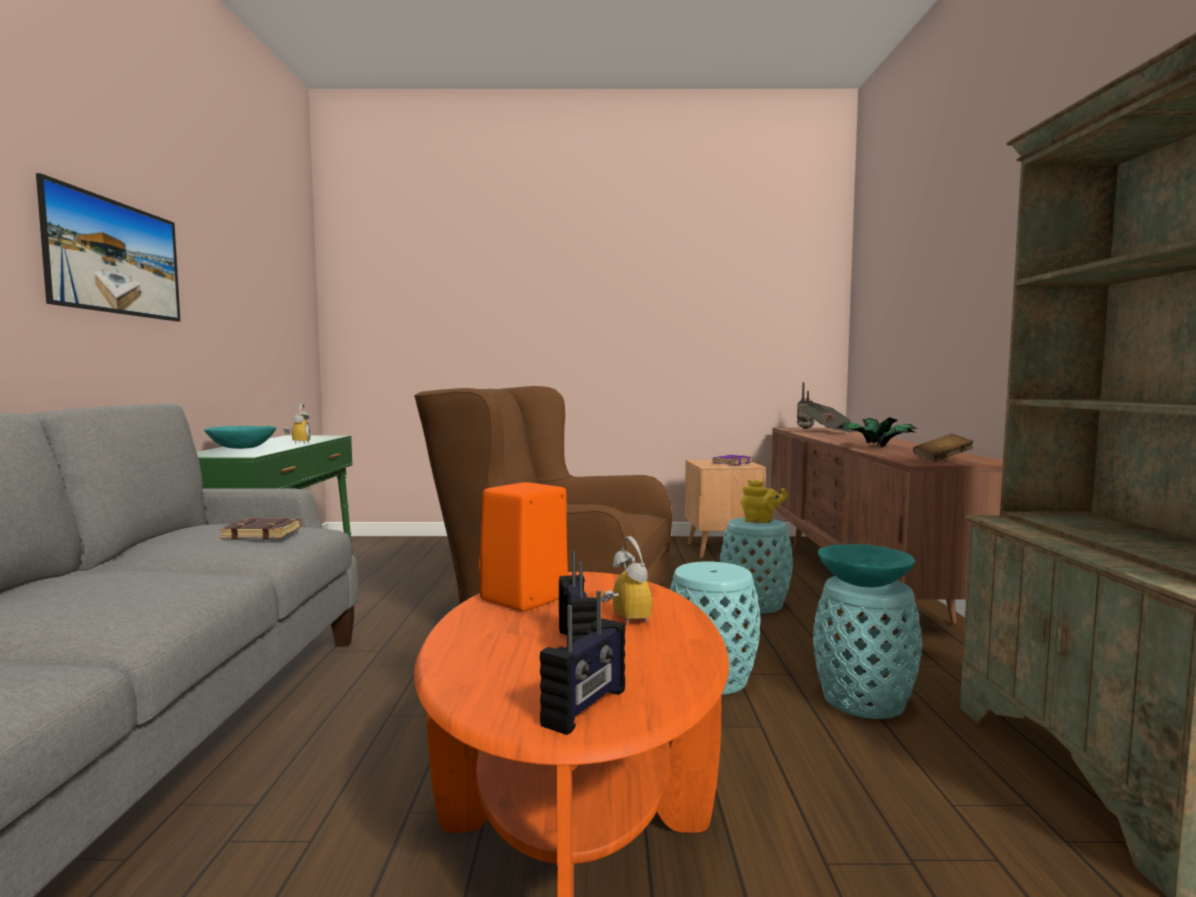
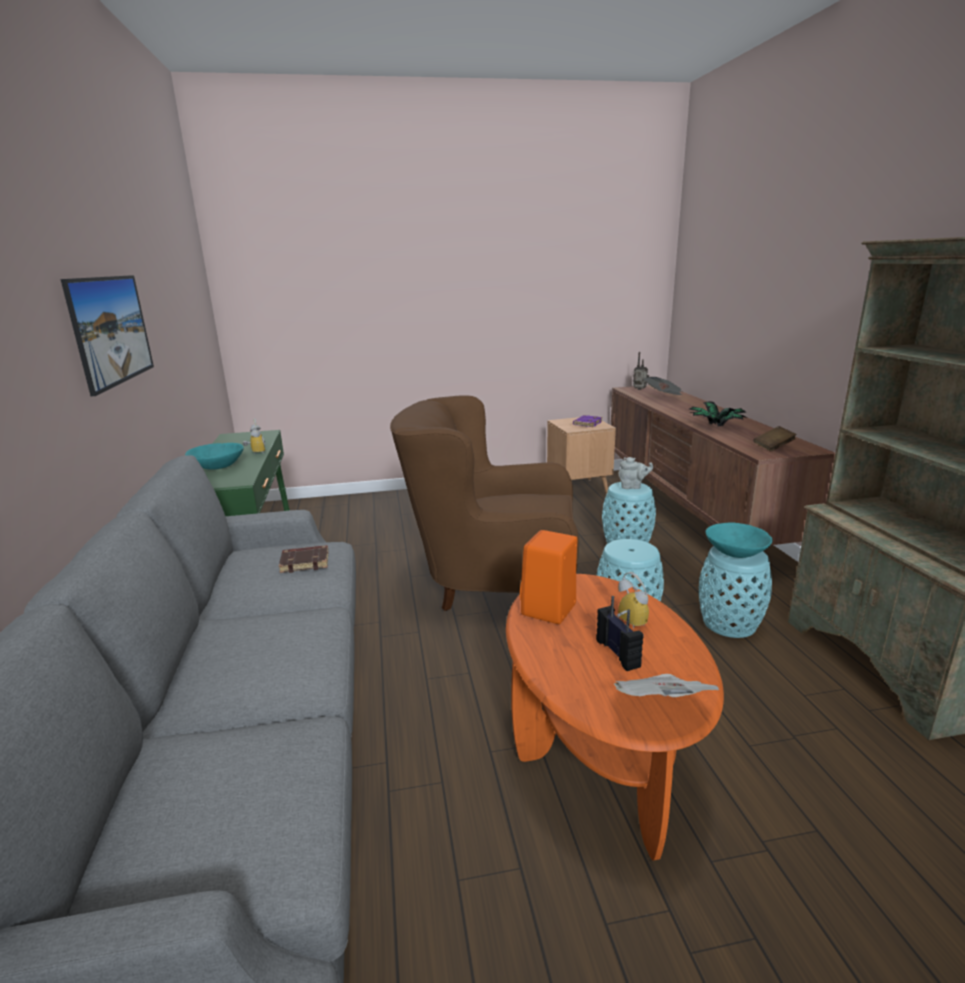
camera: 10 degrees left, 15 degrees up
radio [540,591,625,735] -> newspaper [614,674,719,697]
yellow teapot [741,480,788,523] -> grey teapot [618,457,653,489]

